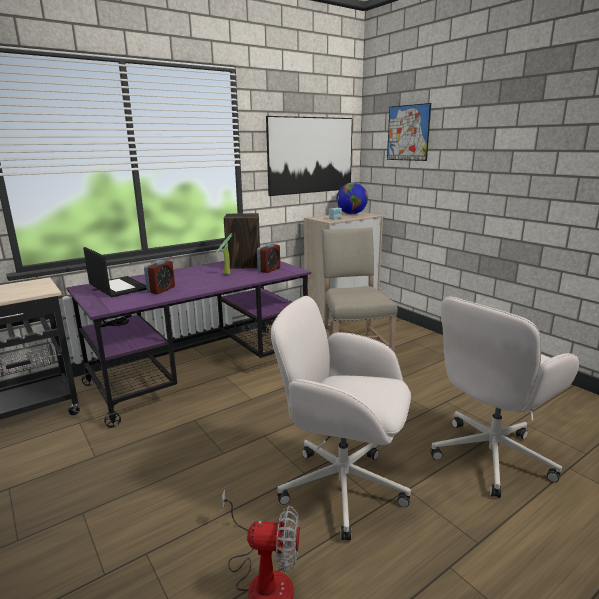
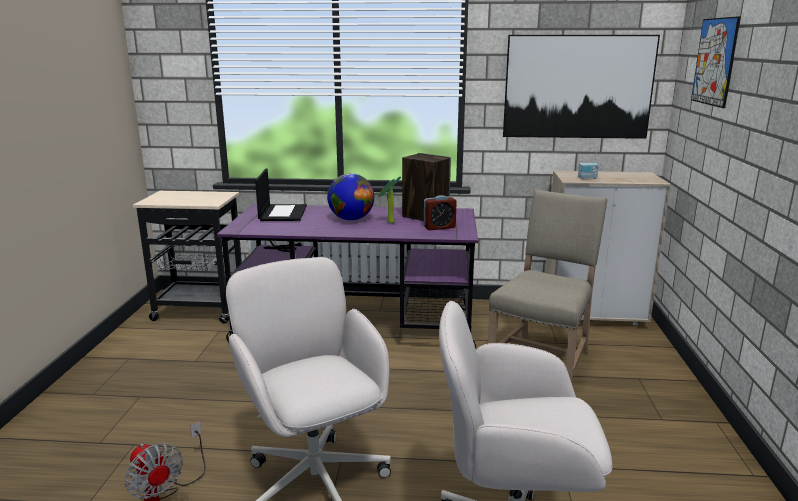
camera: 40 degrees right, 0 degrees up
alarm clock [144,260,175,294] -> none
globe [337,182,368,214] -> globe moved to [327,173,374,220]

